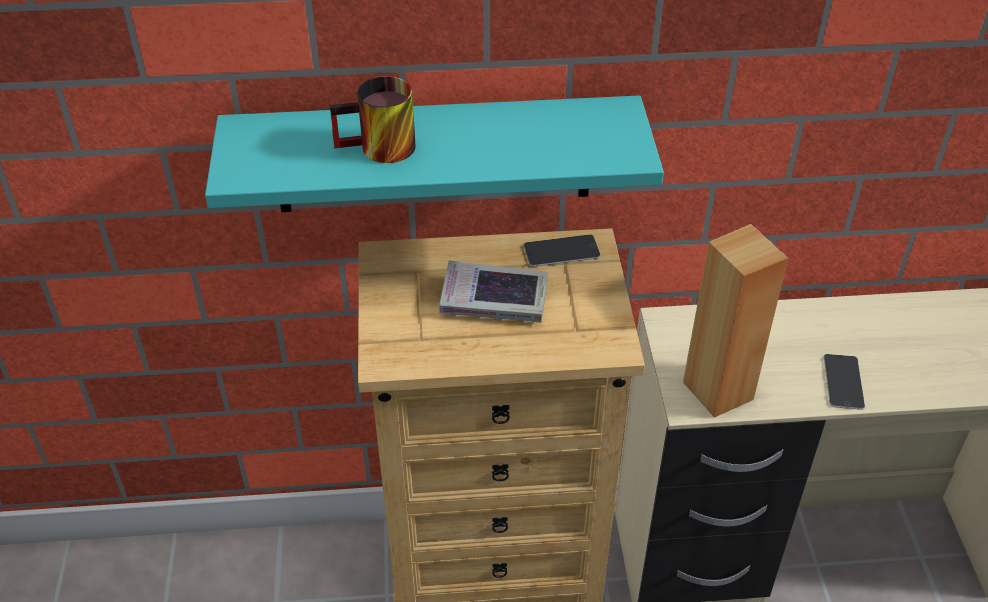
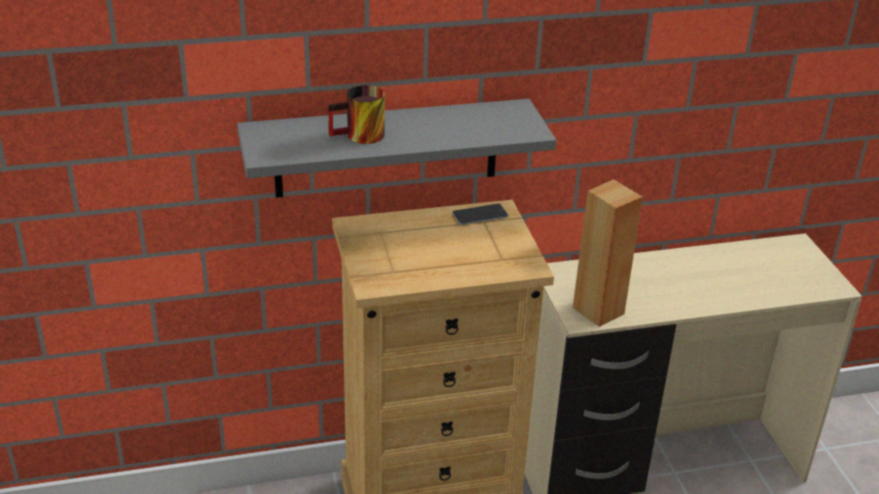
camera: 10 degrees left, 10 degrees down
turquoise shelf [205,95,664,212] -> grey shelf [237,99,556,198]
book [439,260,548,323] -> none
phone [824,354,865,410] -> none

